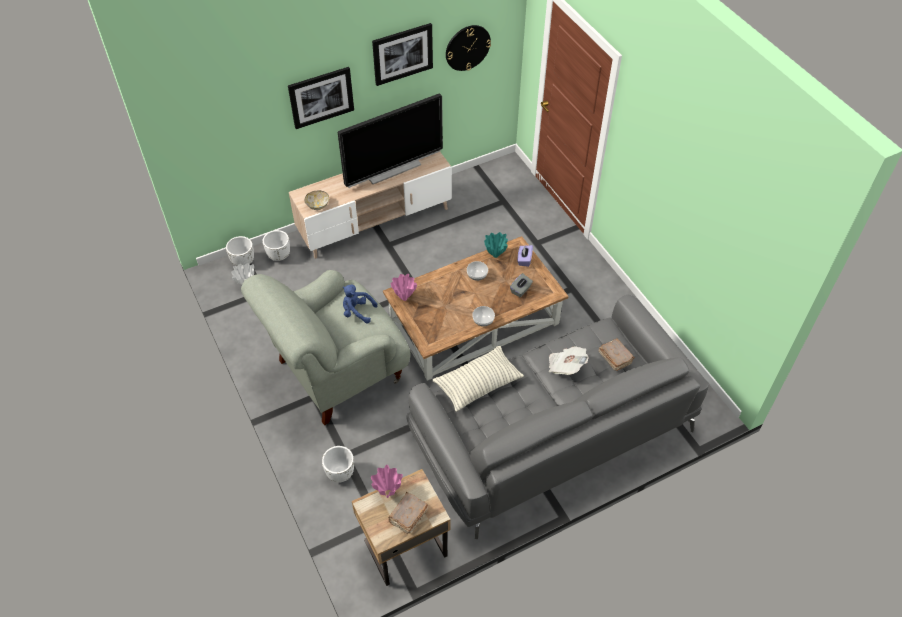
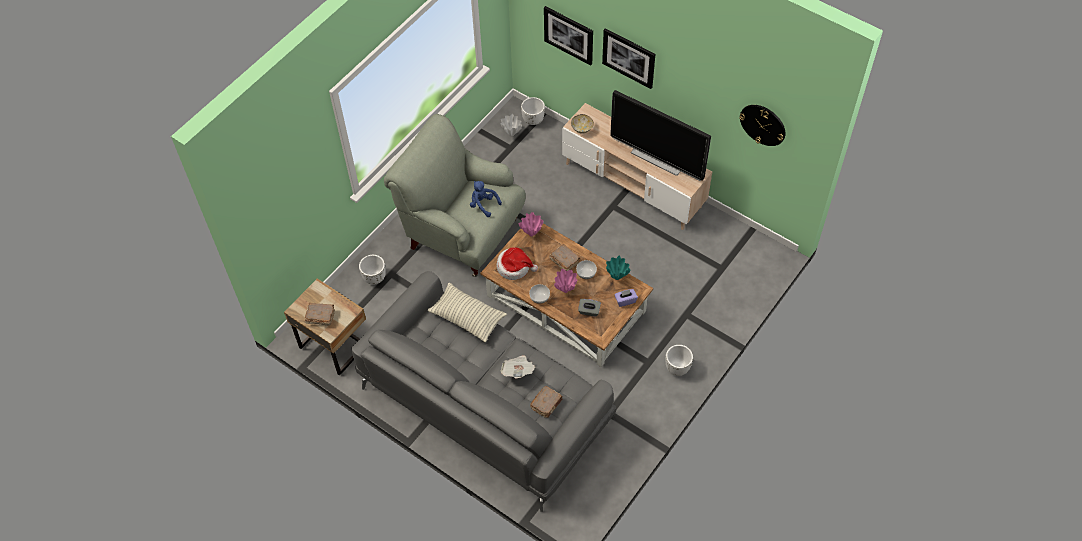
camera: 65 degrees right, 5 degrees up
white planter [262,230,290,261] -> white planter moved to [665,345,693,376]
blue plush toy [343,284,378,324] -> blue plush toy turned 45 degrees counterclockwise [470,181,502,217]
pink vase [371,465,403,498] -> pink vase moved to [554,269,577,293]
picture [372,23,433,86] -> picture moved to [544,6,593,66]
none -> hat [497,247,538,280]
none -> brown book [549,244,581,271]

